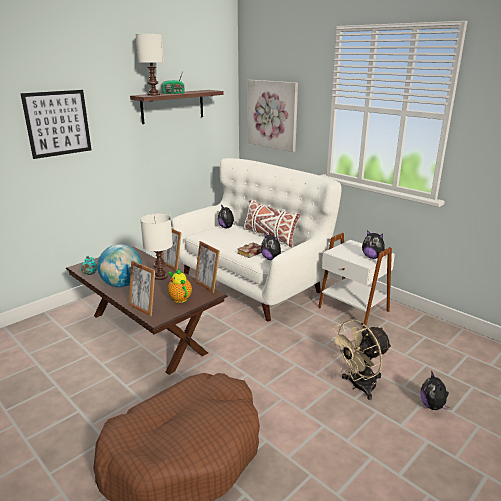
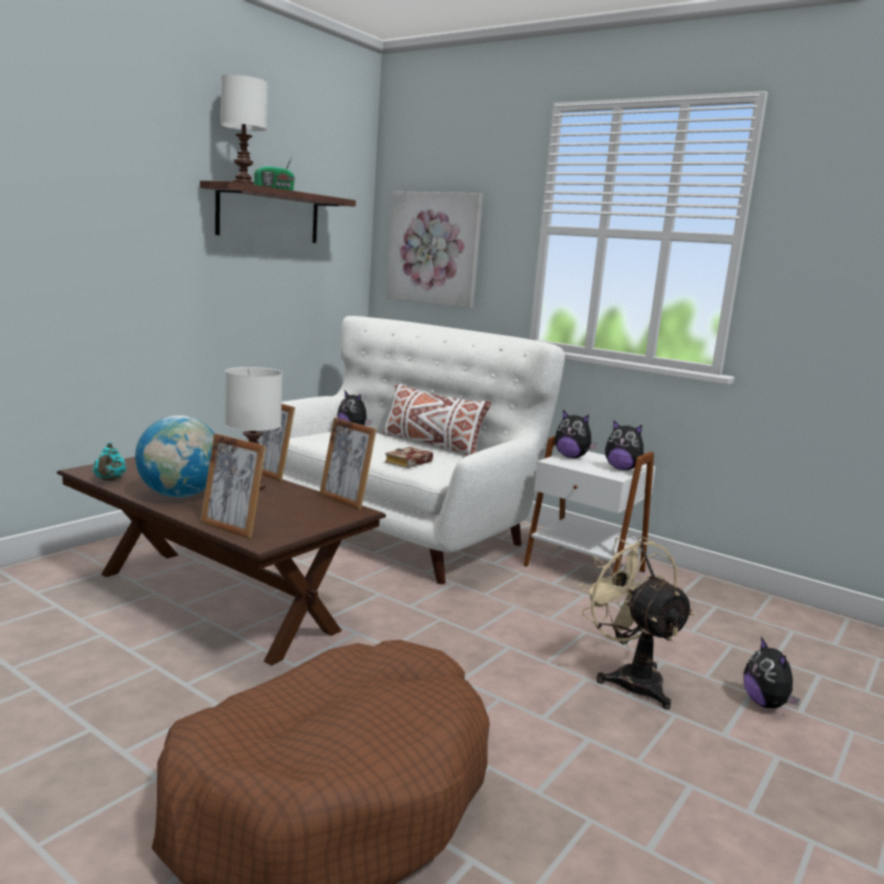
camera: 10 degrees left, 10 degrees down
picture [20,90,91,159] -> none
teapot [168,268,192,303] -> none
plush toy [261,232,283,260] -> plush toy moved to [555,410,597,458]
beige fan [329,319,392,400] -> beige fan turned 105 degrees clockwise [579,536,695,709]

